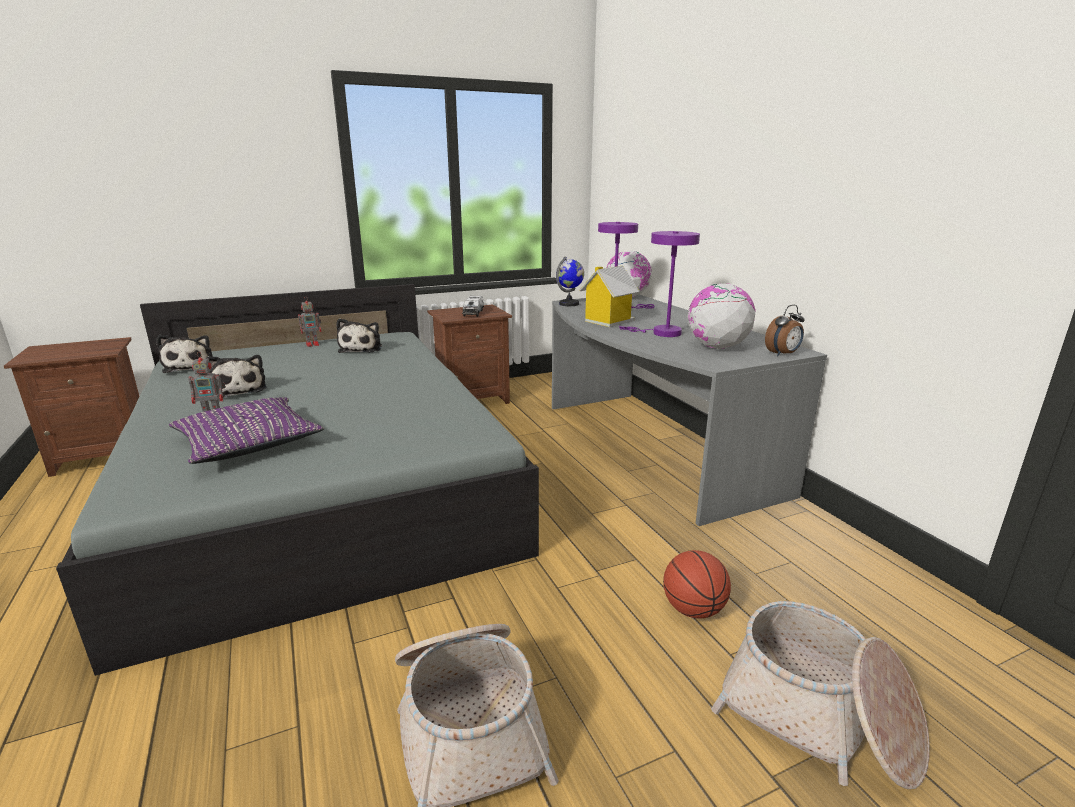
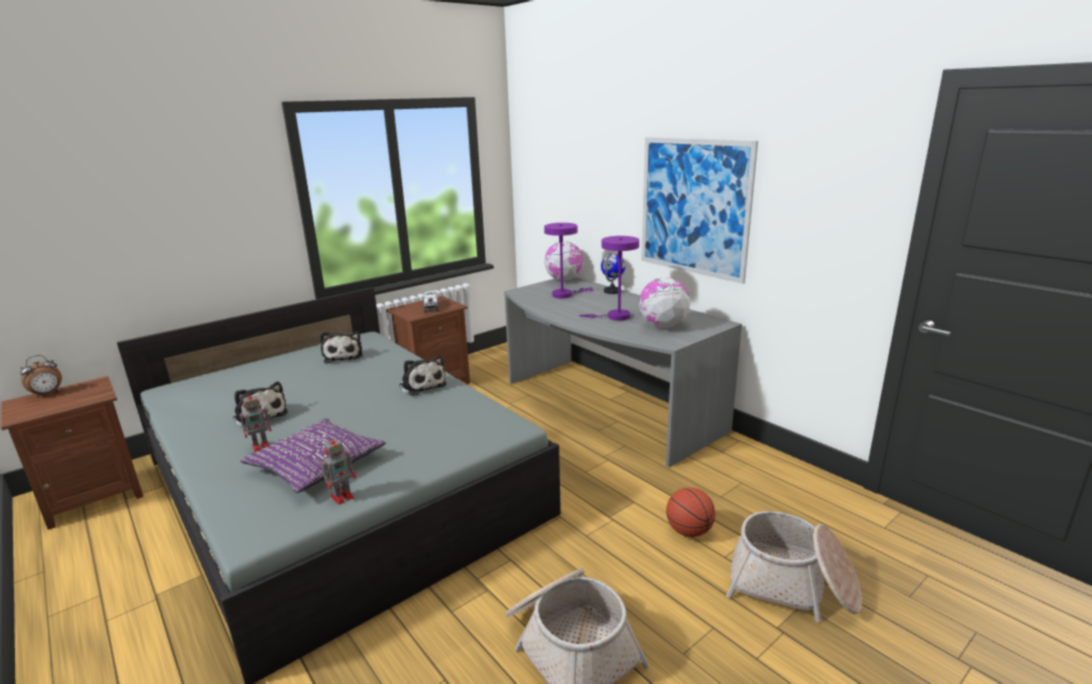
camera: 15 degrees left, 0 degrees up
plush toy [156,335,212,373] -> plush toy moved to [399,355,446,396]
toy robot [298,298,321,347] -> toy robot moved to [321,435,356,505]
globe [556,256,584,306] -> globe moved to [601,252,625,294]
toy house [579,266,640,327] -> none
alarm clock [765,305,804,356] -> alarm clock moved to [20,355,62,398]
none -> picture [641,137,758,284]

